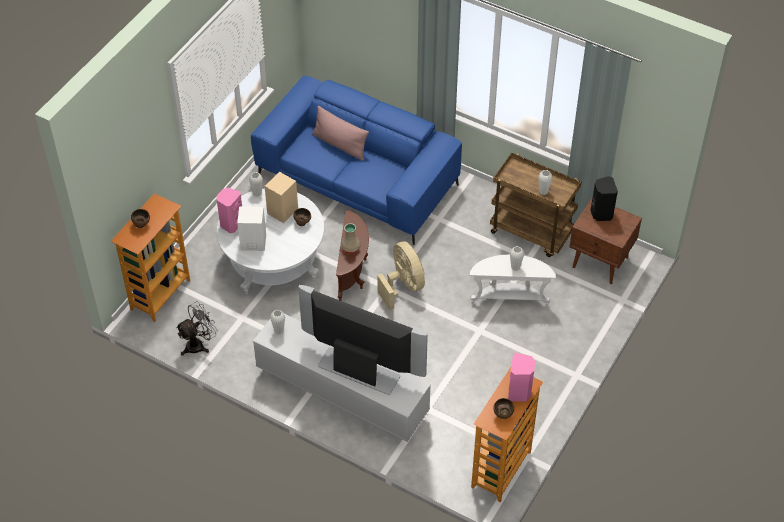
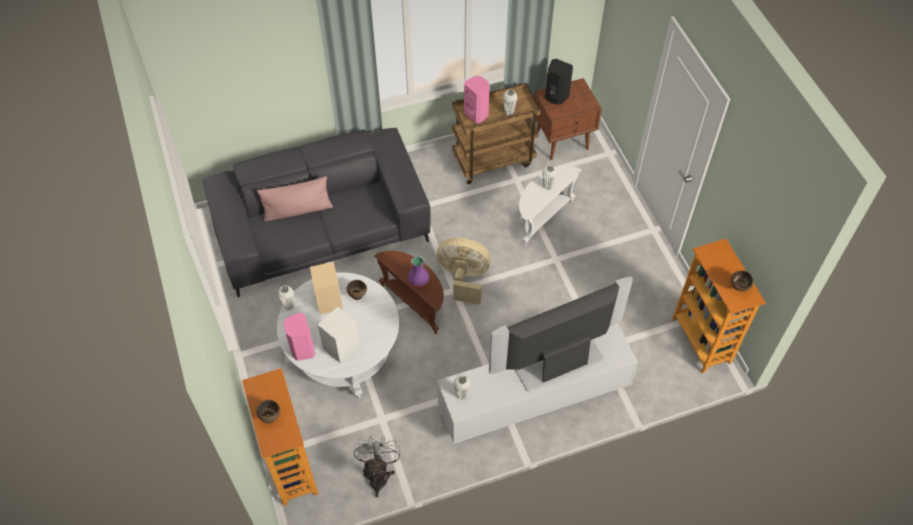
camera: 50 degrees left, 5 degrees up
blue sofa [251,76,462,245] -> grey sofa [202,128,431,297]
beige vase [341,223,361,254] -> purple vase [408,256,430,287]
pink speaker [508,353,535,402] -> pink speaker moved to [464,76,490,123]

